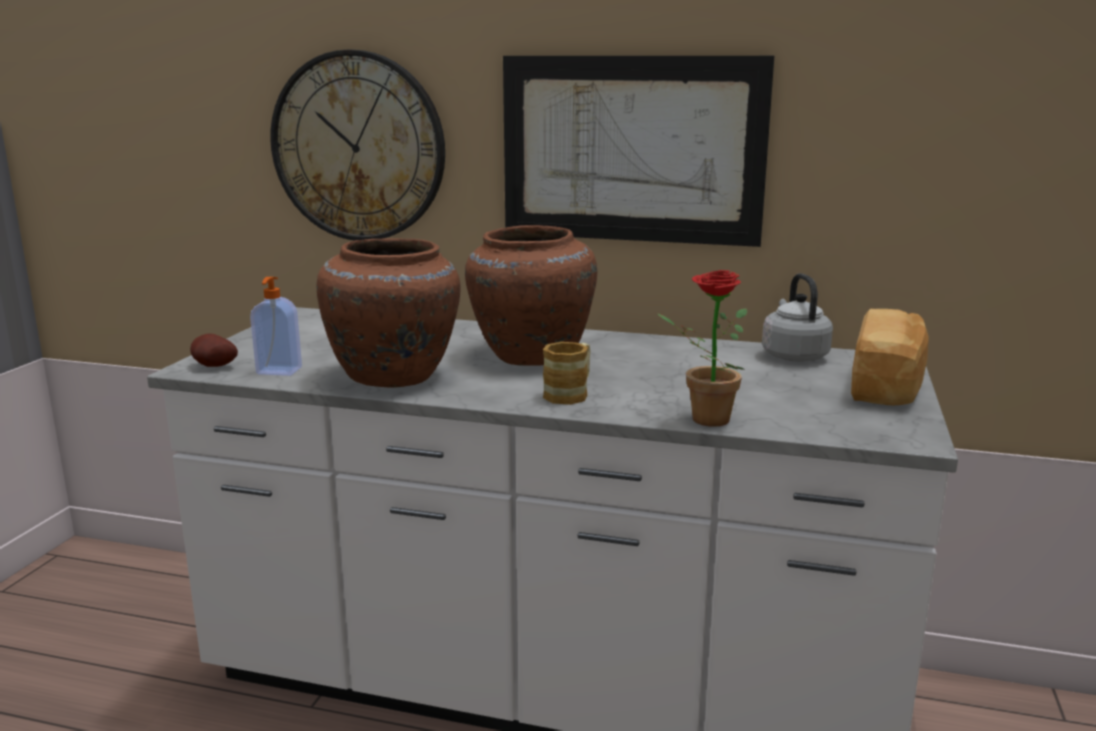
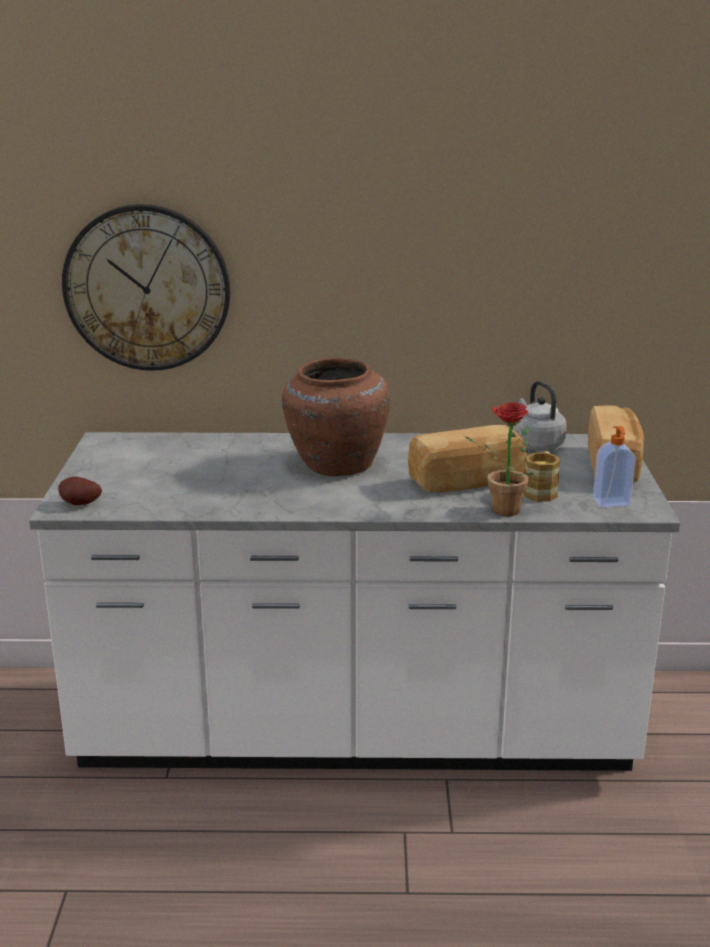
camera: 15 degrees left, 5 degrees up
soap dispenser [250,277,302,376] -> soap dispenser moved to [593,426,636,508]
brown vase [317,238,461,388] -> none
picture [503,56,774,247] -> none
mug [543,342,590,405] -> mug moved to [524,451,560,502]
none -> bread [408,425,527,492]

